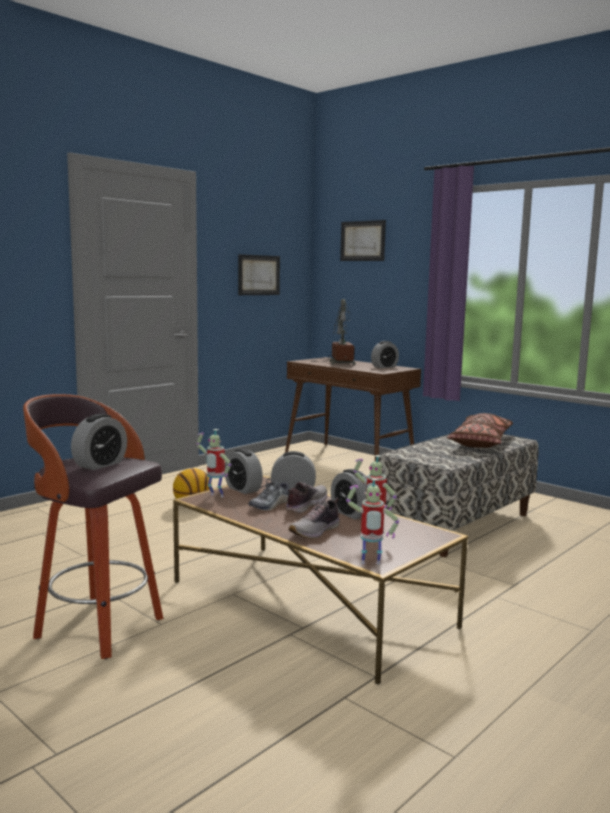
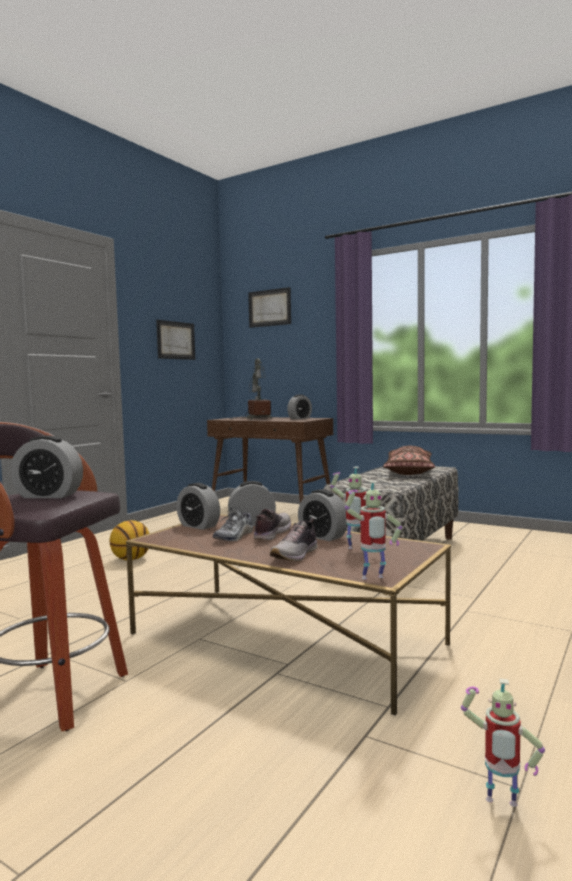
camera: 10 degrees left, 5 degrees down
alarm clock [71,414,127,470] -> alarm clock turned 75 degrees clockwise [11,435,83,498]
toy robot [197,429,232,497] -> toy robot moved to [461,678,545,807]

